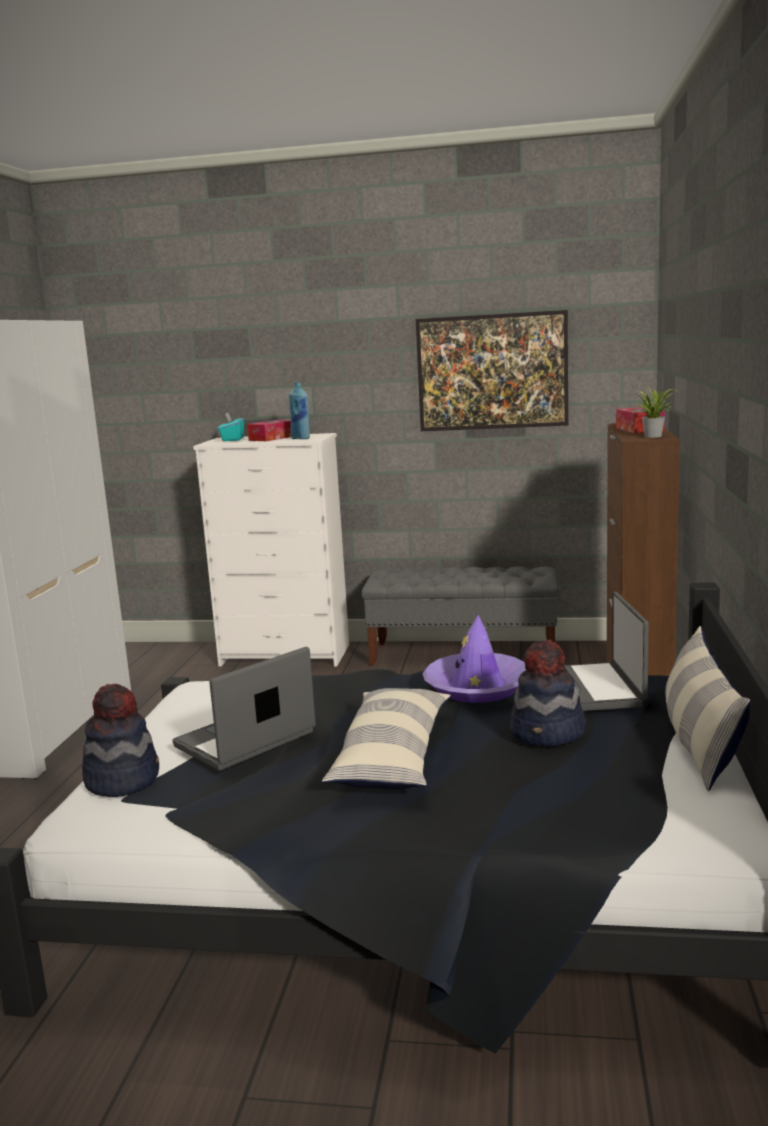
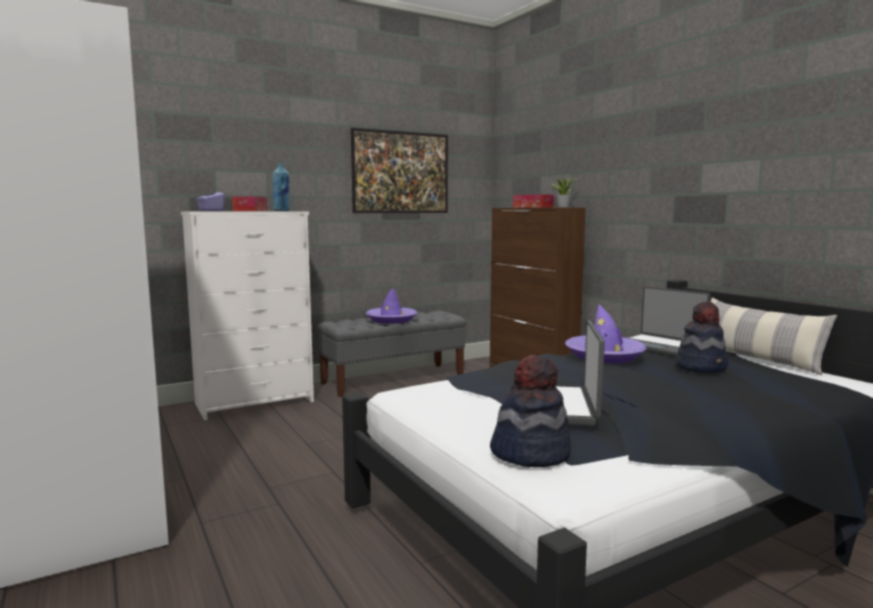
camera: 40 degrees left, 5 degrees down
turquoise tissue box [218,413,244,441] -> purple tissue box [196,186,225,211]
pillow [322,688,451,789] -> none
none -> purple hat [365,287,417,324]

